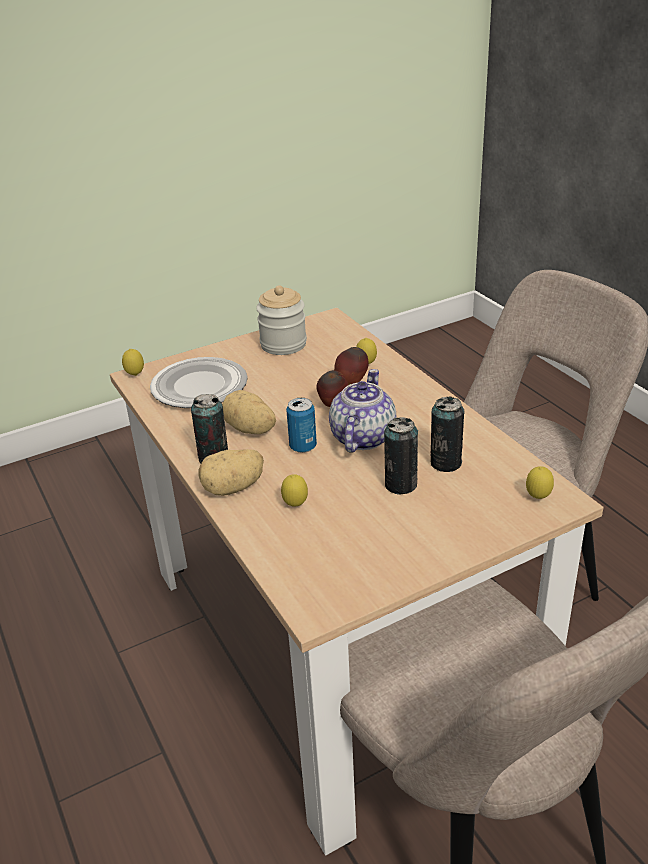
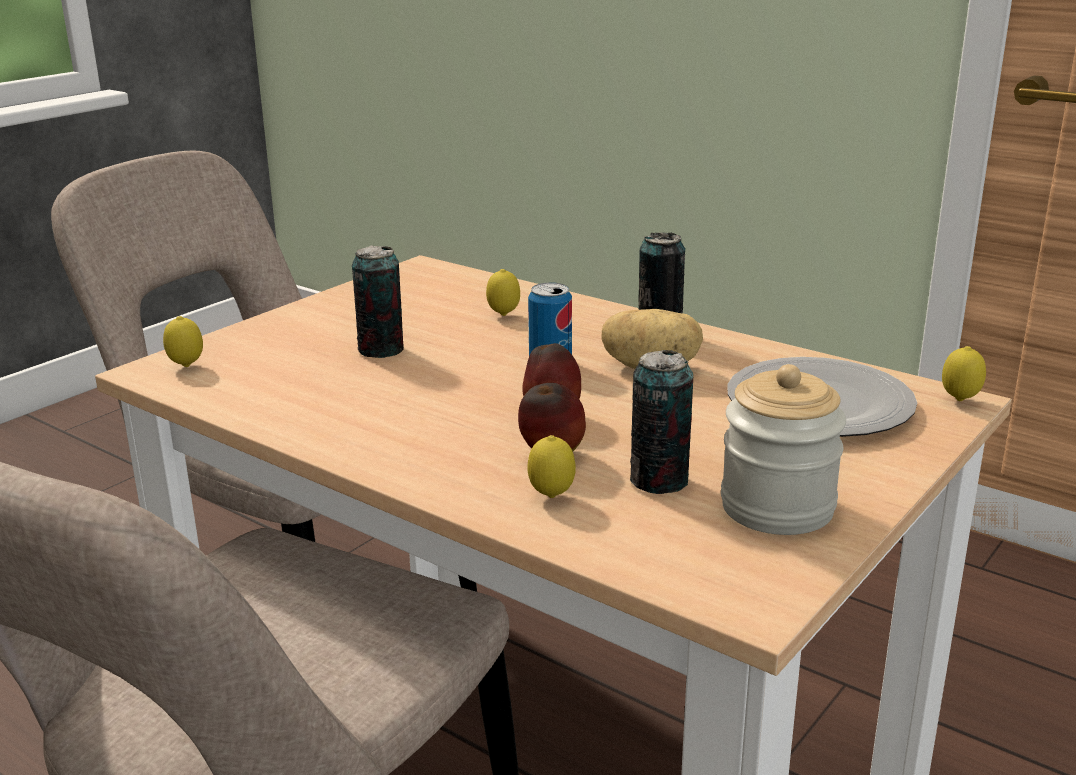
camera: 155 degrees right, 10 degrees down
potato [199,449,264,496] -> none
teapot [329,369,396,453] -> none
can [430,397,464,472] -> can moved to [630,350,693,494]

